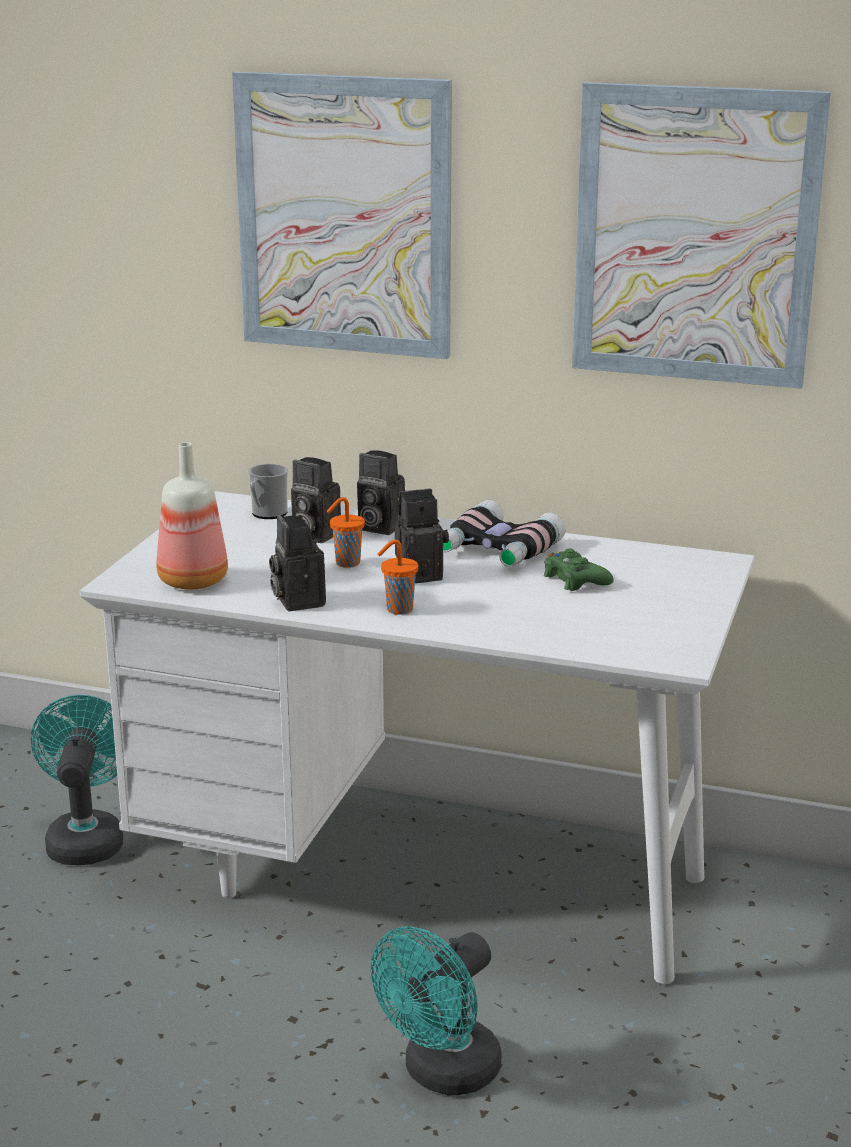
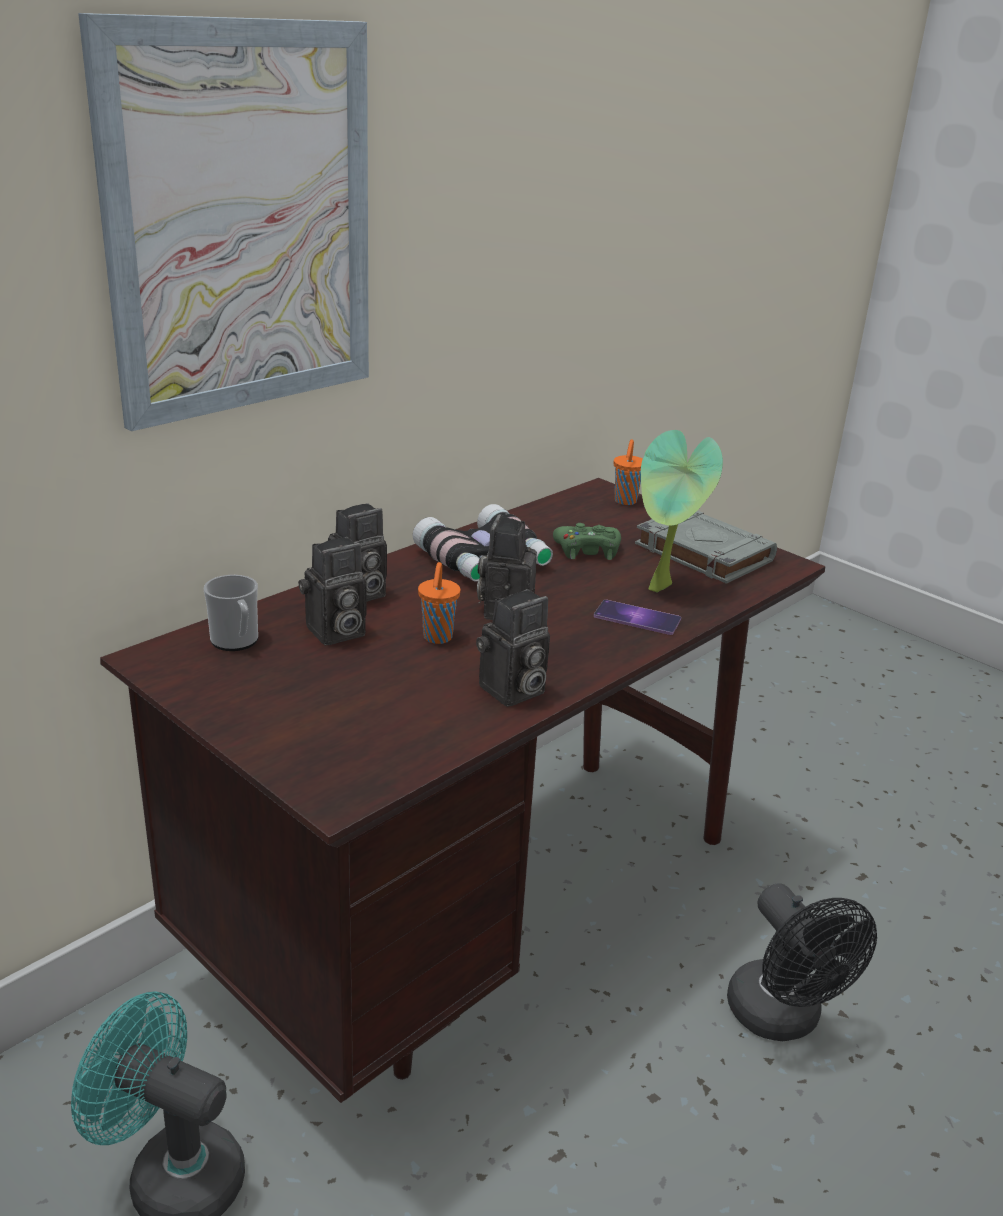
camera: 65 degrees left, 5 degrees up
white desk [80,491,754,984] -> brown desk [100,478,826,1103]
bottle [157,442,228,590] -> none
camera [269,515,326,611] -> camera turned 45 degrees counterclockwise [476,589,550,707]
turquoise fan [371,926,502,1095] -> black fan [727,883,877,1041]
orange cup [377,540,418,615] -> orange cup moved to [614,439,643,505]
picture [572,82,831,389] -> none
none -> phone [594,600,681,635]
none -> grey book [635,511,777,584]
none -> potted plant [641,430,723,592]

